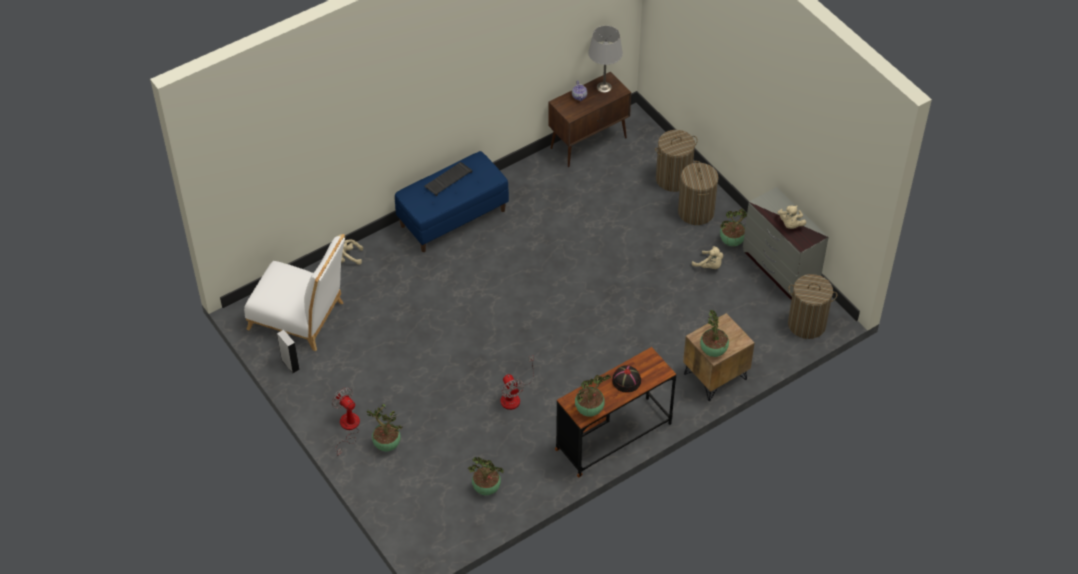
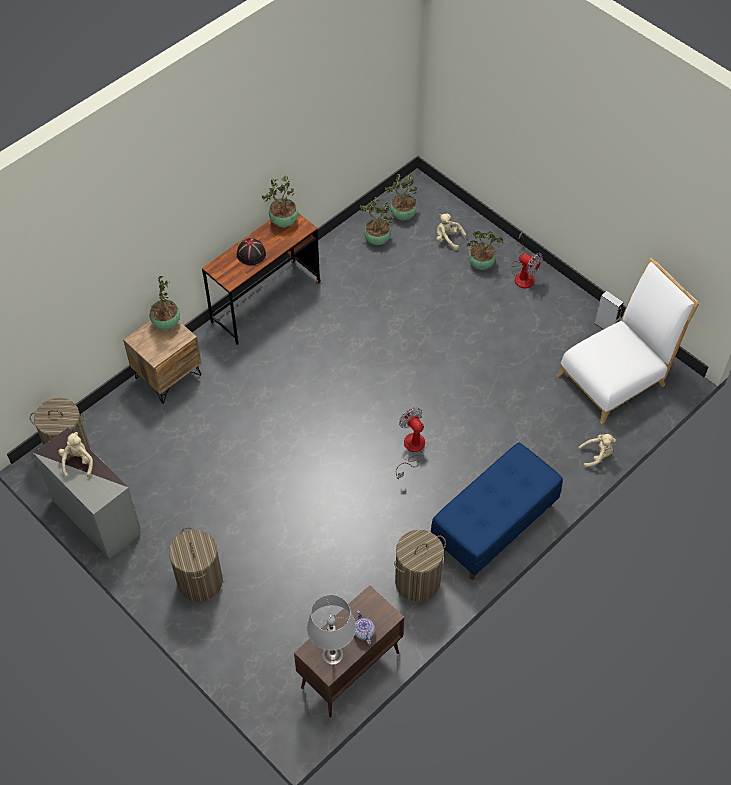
camera: 170 degrees right, 5 degrees up
white chair [244,234,345,351] -> white chair turned 135 degrees clockwise [556,258,699,424]
keyboard [424,162,473,196] -> none
fan [500,356,534,410] -> fan moved to [396,407,425,479]
laundry basket [655,130,698,192] -> laundry basket moved to [394,530,446,602]
beige plush toy [692,246,723,269] -> beige plush toy moved to [436,214,467,250]
potted plant [720,209,747,246] -> potted plant moved to [385,174,417,220]

